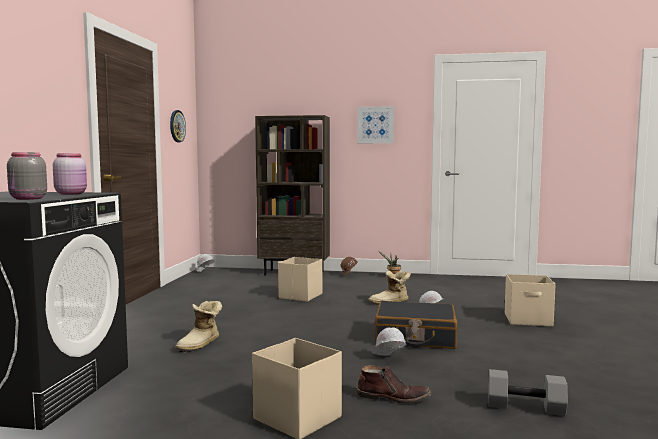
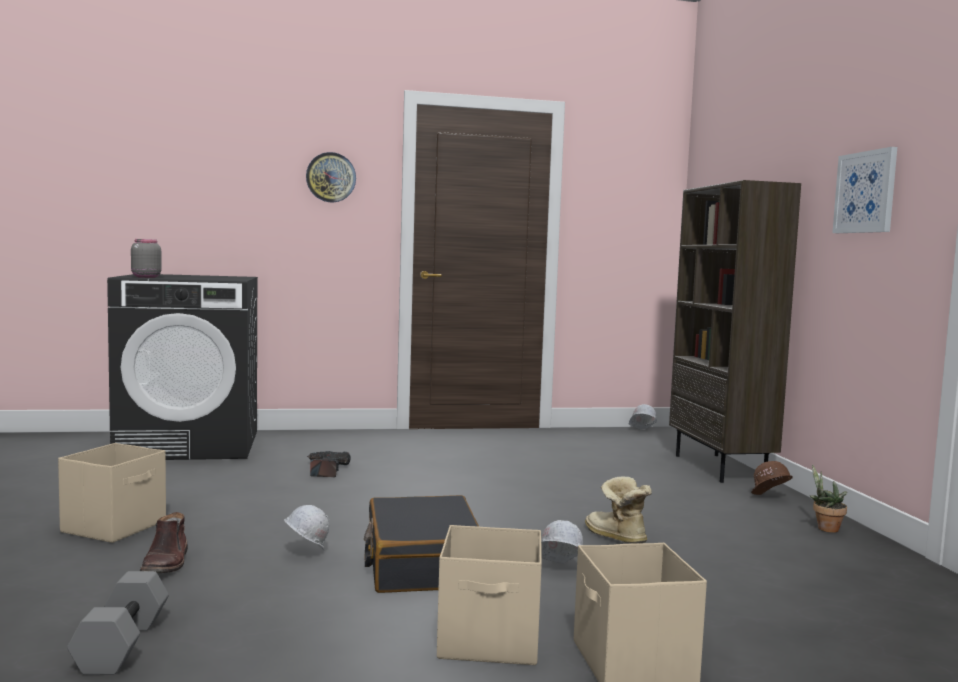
camera: 70 degrees right, 0 degrees up
pink jar [53,153,87,195] -> none
wall clock [170,110,186,142] -> wall clock moved to [306,152,356,203]
boot [175,301,222,353] -> power drill [307,451,351,477]
beige storage box [278,257,323,302] -> beige storage box moved to [437,525,542,665]

